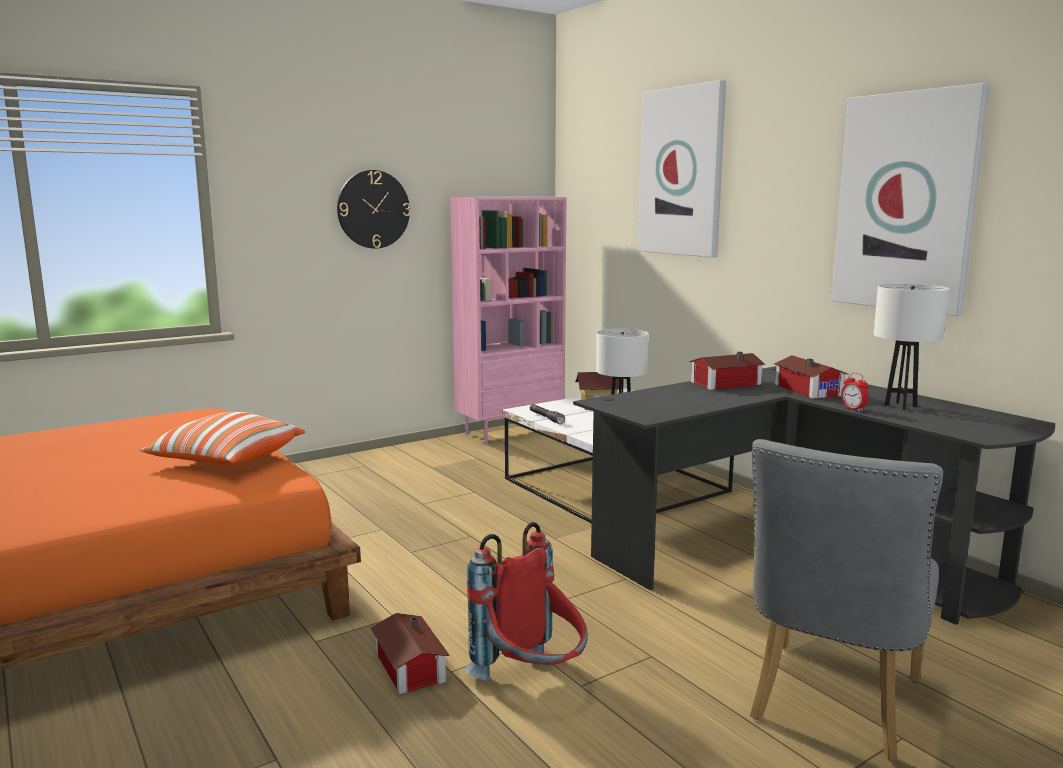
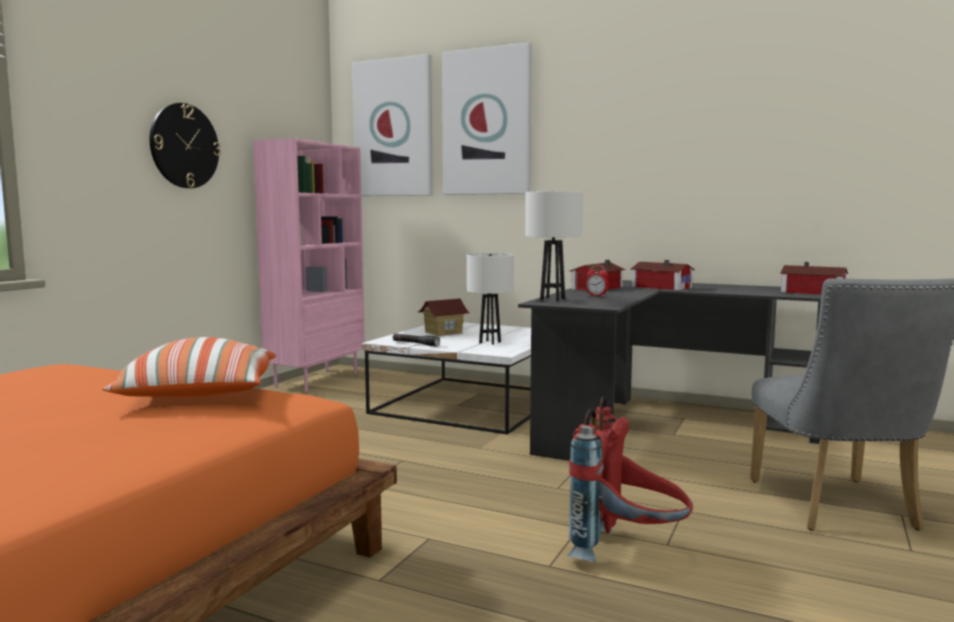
camera: 30 degrees left, 5 degrees down
toy house [371,613,450,695] -> toy house moved to [780,262,848,295]
picture [831,83,990,316] -> picture moved to [352,54,433,196]
alarm clock [841,373,869,411] -> alarm clock moved to [585,265,609,296]
white table lamp [874,284,949,410] -> white table lamp moved to [525,191,583,301]

